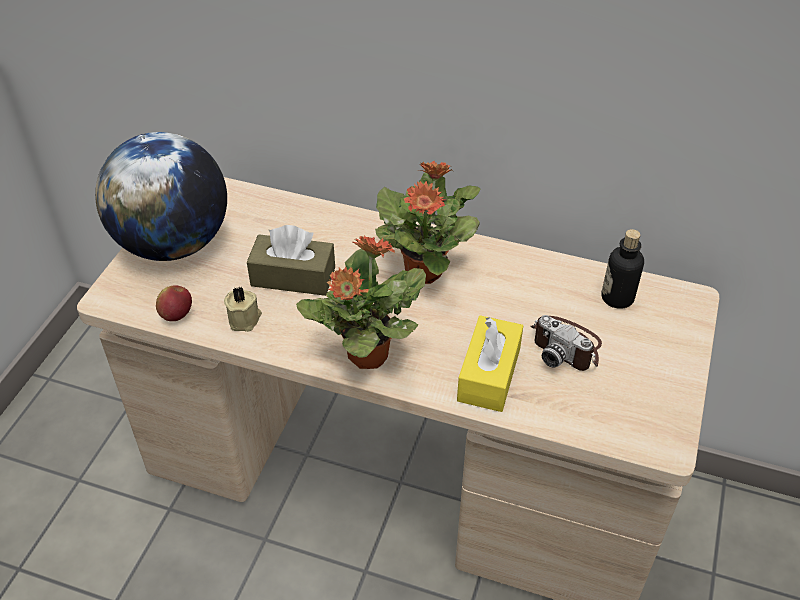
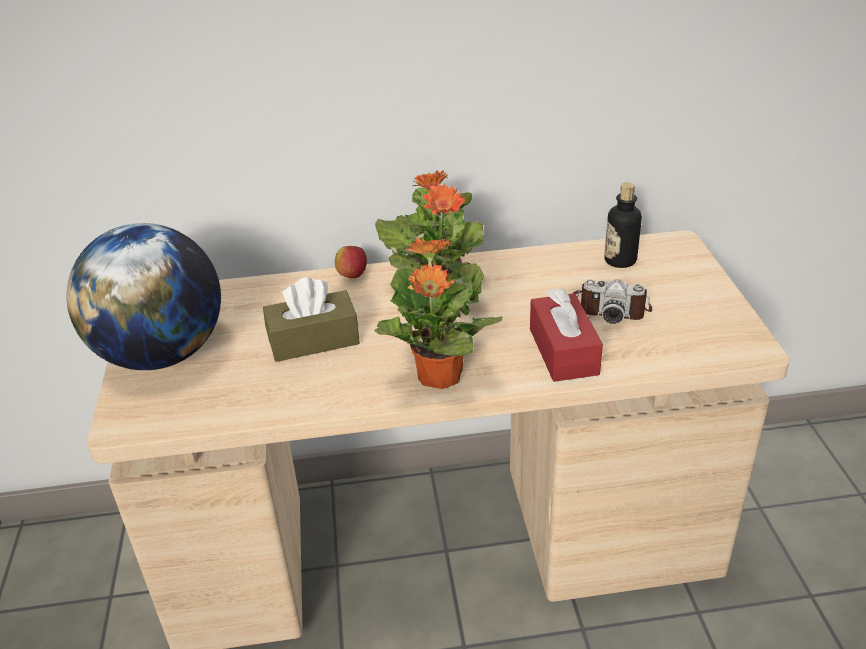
camera: 25 degrees left, 10 degrees down
apple [156,286,192,321] -> apple moved to [335,246,367,278]
beige candle [224,287,262,332] -> none
yellow tissue box [457,315,523,412] -> red tissue box [530,288,603,382]

